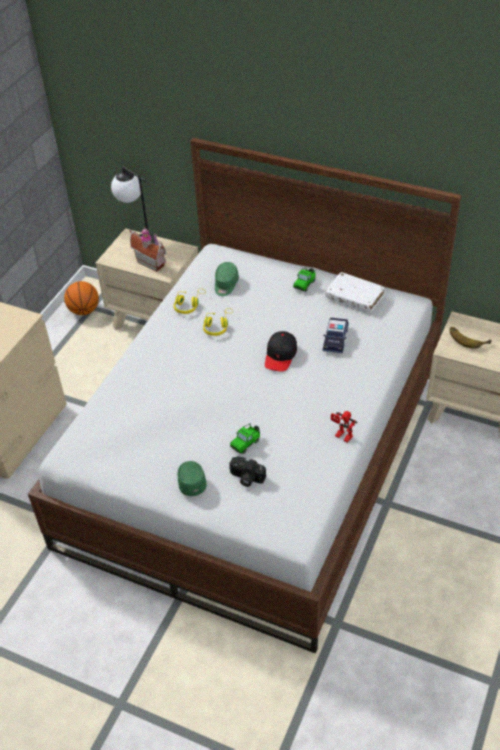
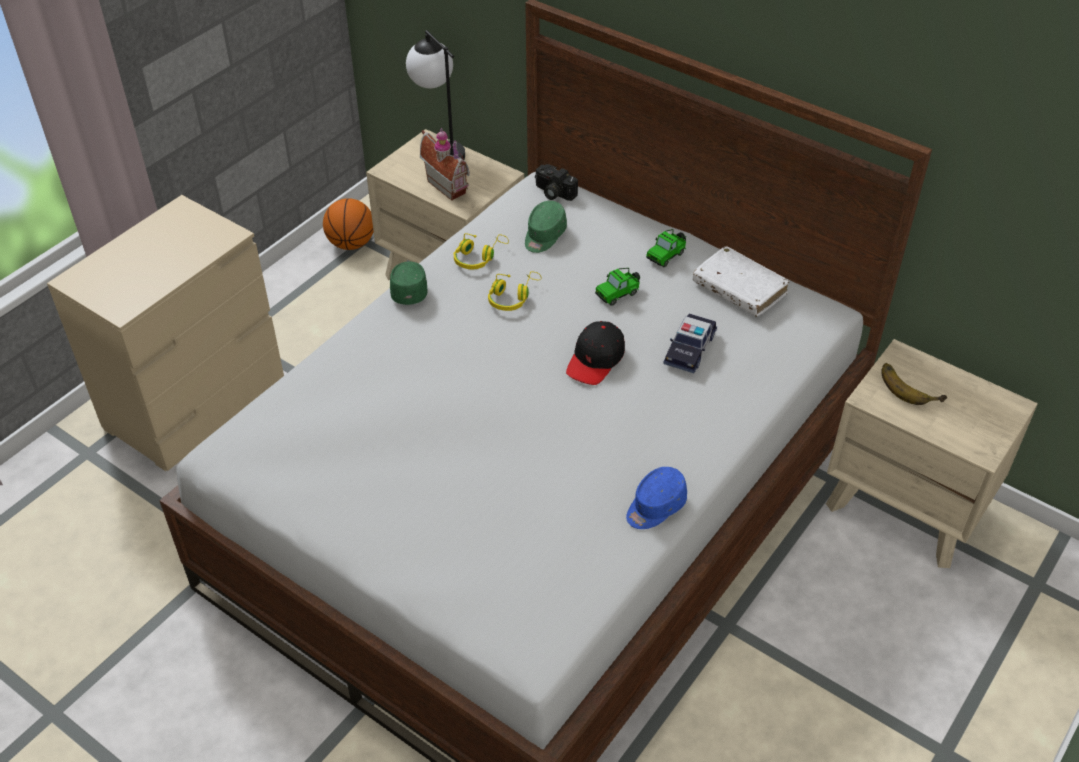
camera: 10 degrees right, 0 degrees up
green cap [178,461,207,496] -> green cap moved to [390,262,428,305]
camera [229,456,266,487] -> camera moved to [535,164,578,201]
toy car [230,424,260,454] -> toy car moved to [595,268,640,306]
toy robot [331,411,358,443] -> blue cap [626,467,687,529]

